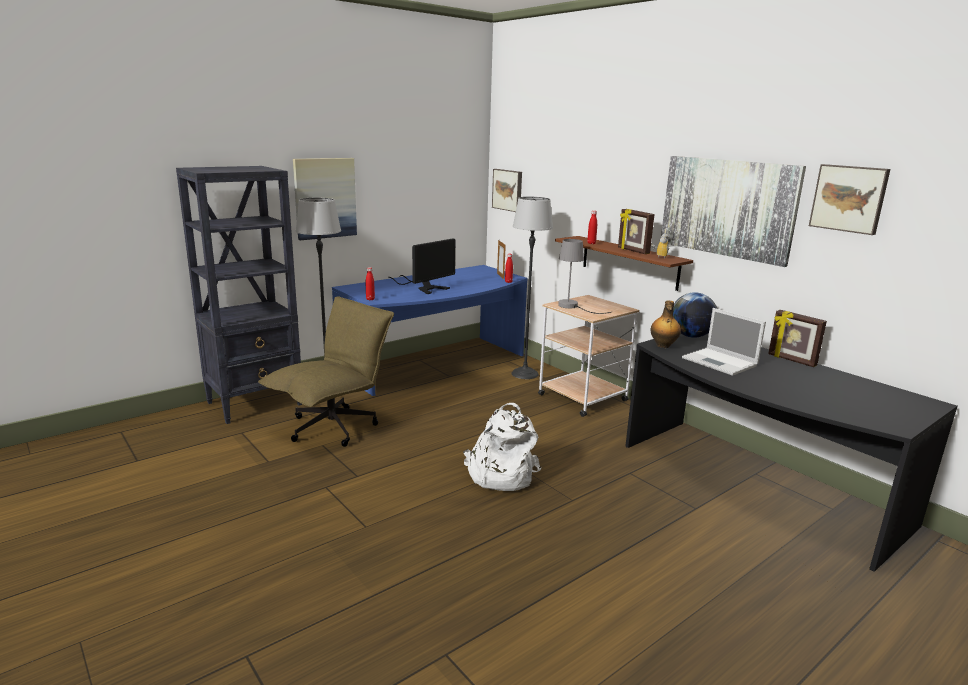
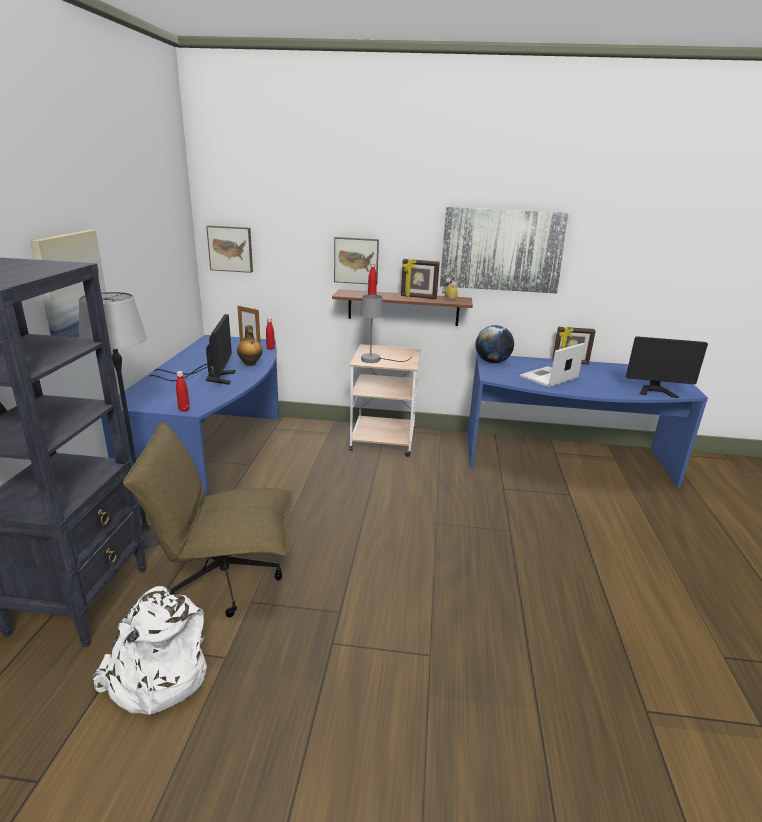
camera: 45 degrees left, 5 degrees up
beige office chair [258,296,394,447] -> beige office chair turned 90 degrees counterclockwise [123,421,293,618]
white backpack [463,403,541,491] -> white backpack moved to [91,586,207,715]
floor lamp [511,197,553,379] -> none
black desk [625,333,958,572] -> blue desk [468,353,708,488]
bottle [651,301,681,348] -> bottle moved to [237,325,262,366]
laptop [682,308,766,376] -> laptop turned 135 degrees clockwise [520,343,585,388]
picture [809,164,891,235] -> picture moved to [334,237,379,284]
none -> monitor [626,336,708,398]

